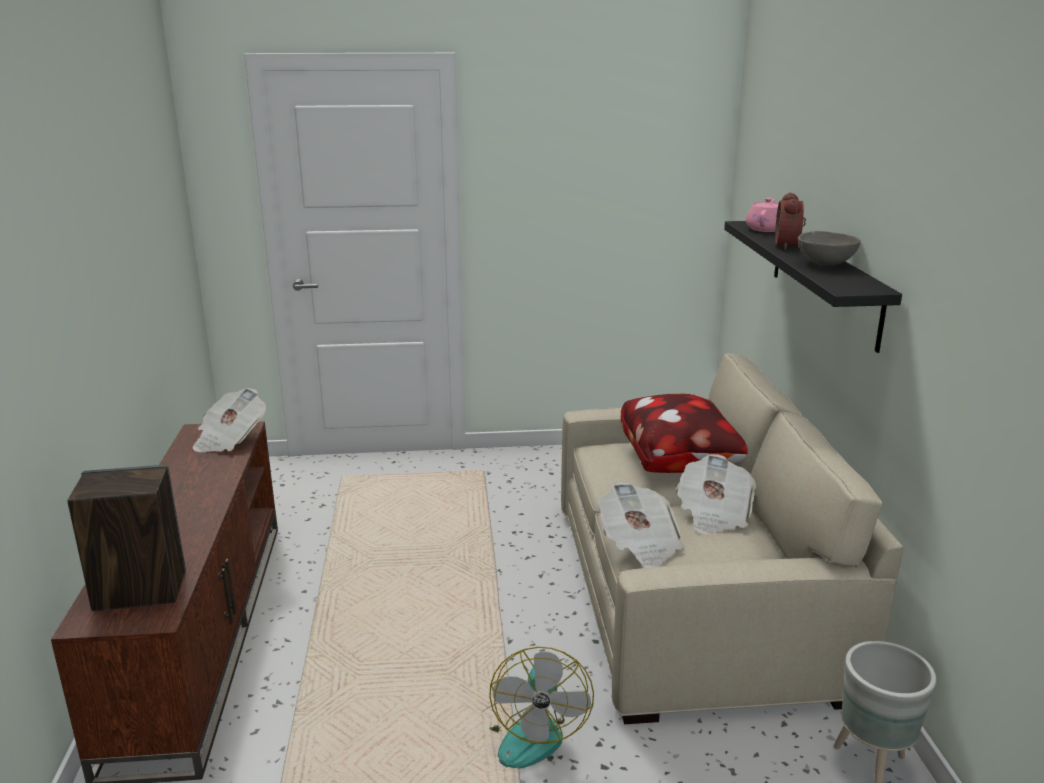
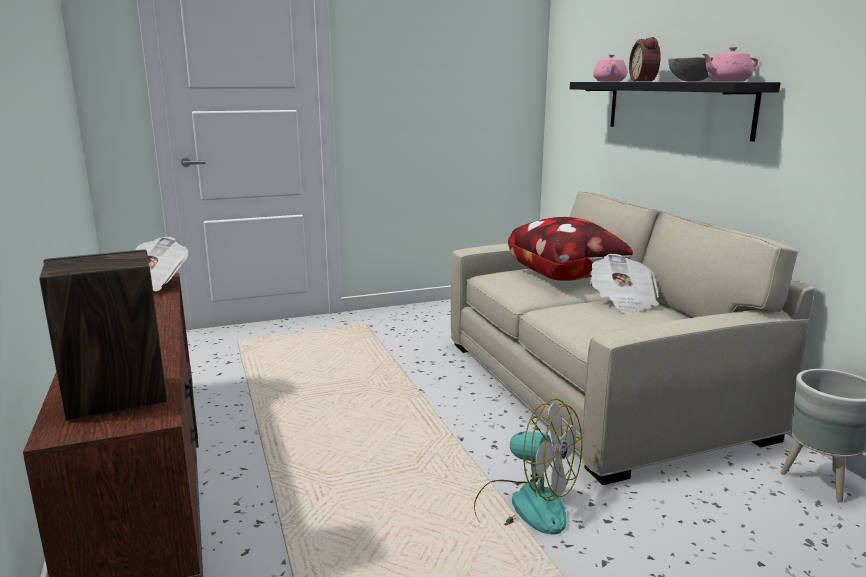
camera: 15 degrees left, 5 degrees down
fan [480,647,594,769] -> fan turned 45 degrees counterclockwise [474,398,582,535]
newspaper [599,482,684,568] -> none
none -> pink teapot [702,47,758,82]

